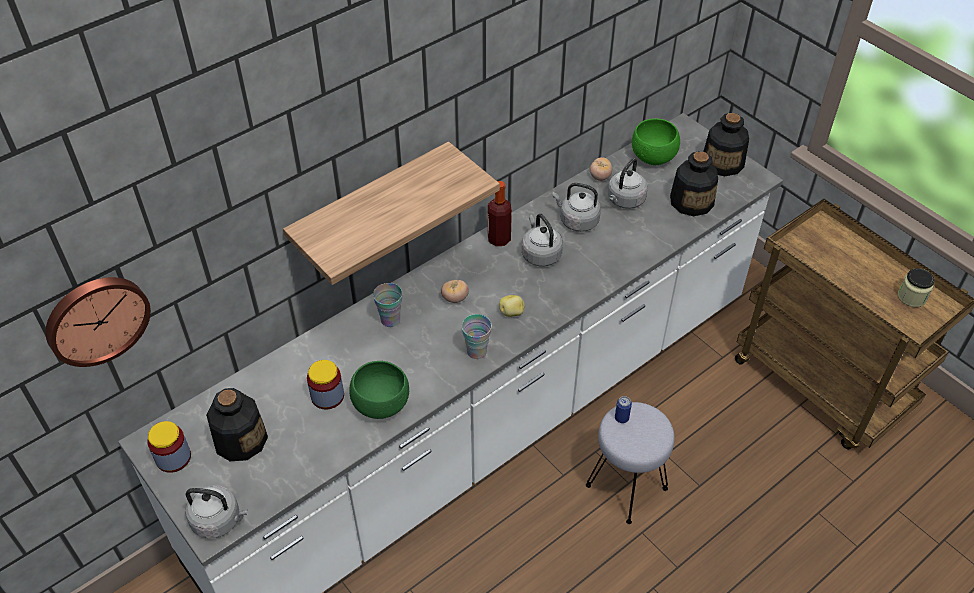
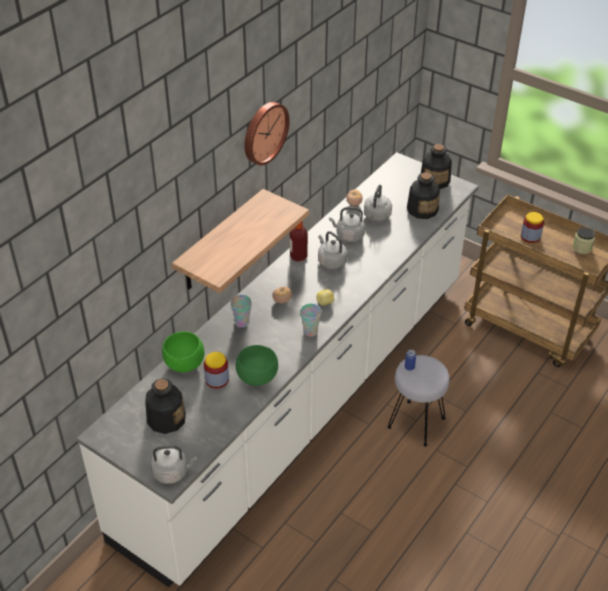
camera: 15 degrees left, 5 degrees down
wall clock [46,277,151,367] -> wall clock moved to [244,102,290,165]
jar [147,421,191,473] -> jar moved to [521,212,544,243]
green bowl [632,118,680,165] -> green bowl moved to [162,331,204,373]

